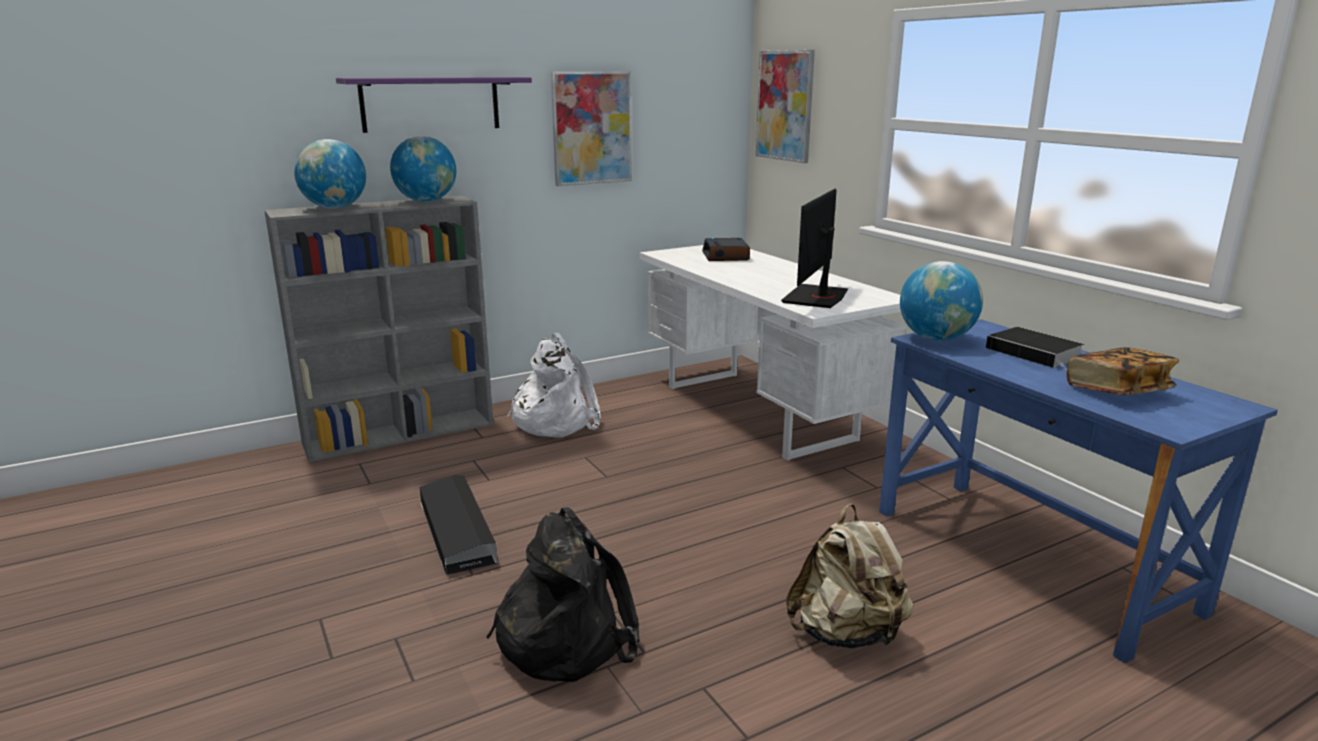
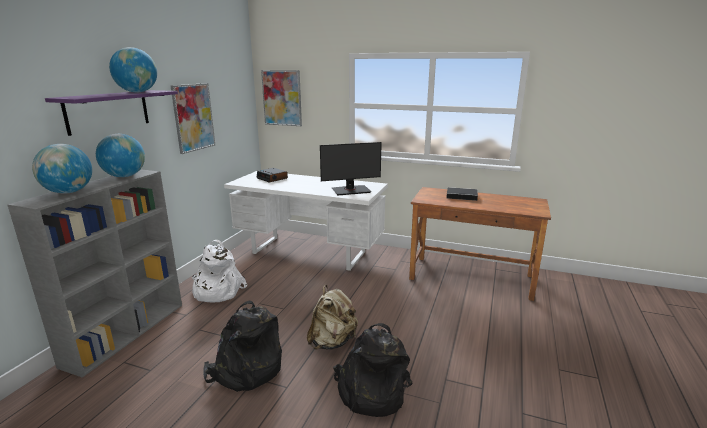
camera: 40 degrees left, 0 degrees up
black storage box [420,476,498,575] -> black backpack [203,301,282,392]
monitor [781,189,848,308] -> monitor turned 90 degrees counterclockwise [320,142,382,195]
beige backpack [786,504,913,648] -> beige backpack moved to [307,285,358,350]
blue desk [879,319,1278,663] -> brown desk [409,187,551,301]
globe [900,261,983,341] -> globe moved to [109,47,157,93]
book [1067,348,1179,395] -> none

